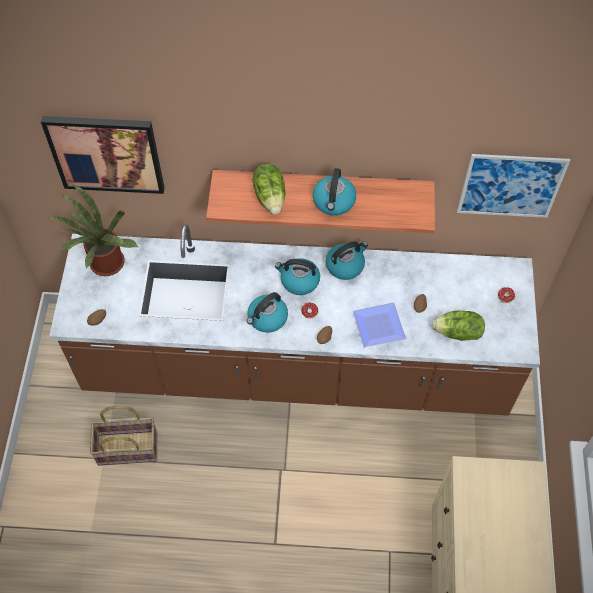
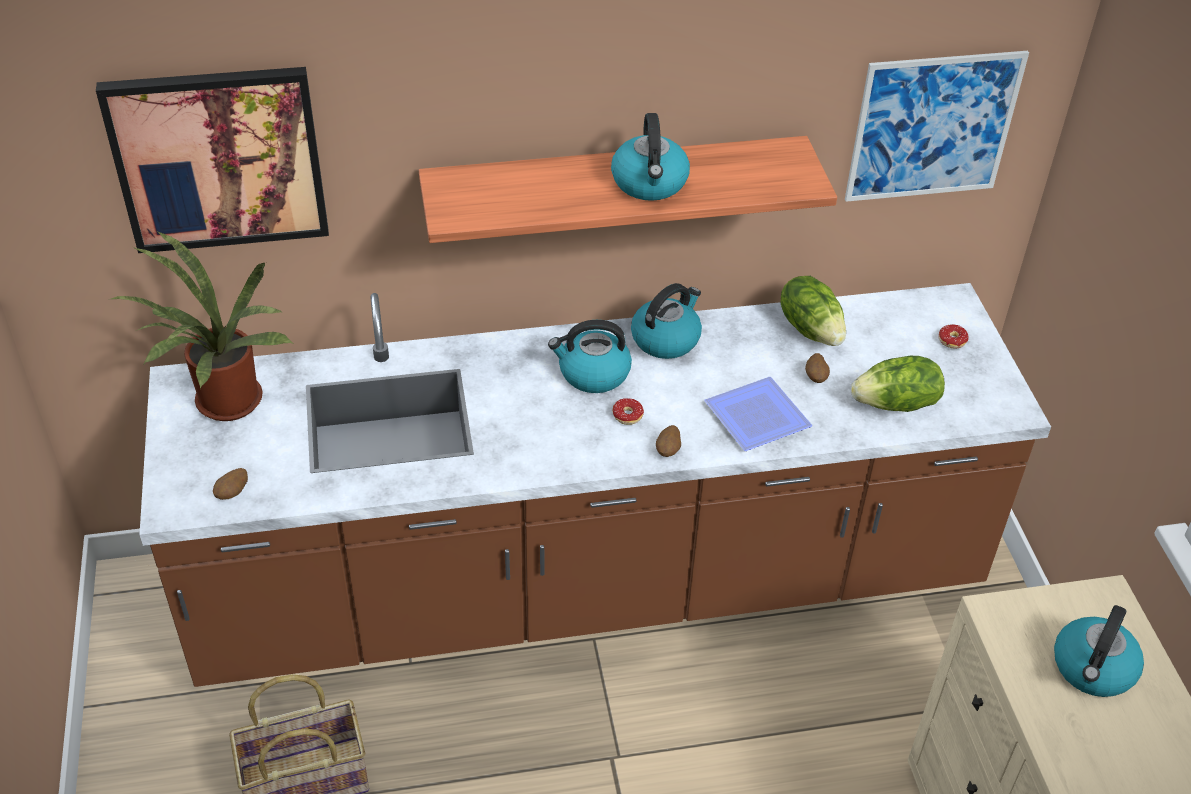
camera: 15 degrees left, 15 degrees down
kettle [247,292,288,333] -> kettle moved to [1054,605,1144,697]
lettuce [253,164,285,214] -> lettuce moved to [780,276,846,346]

